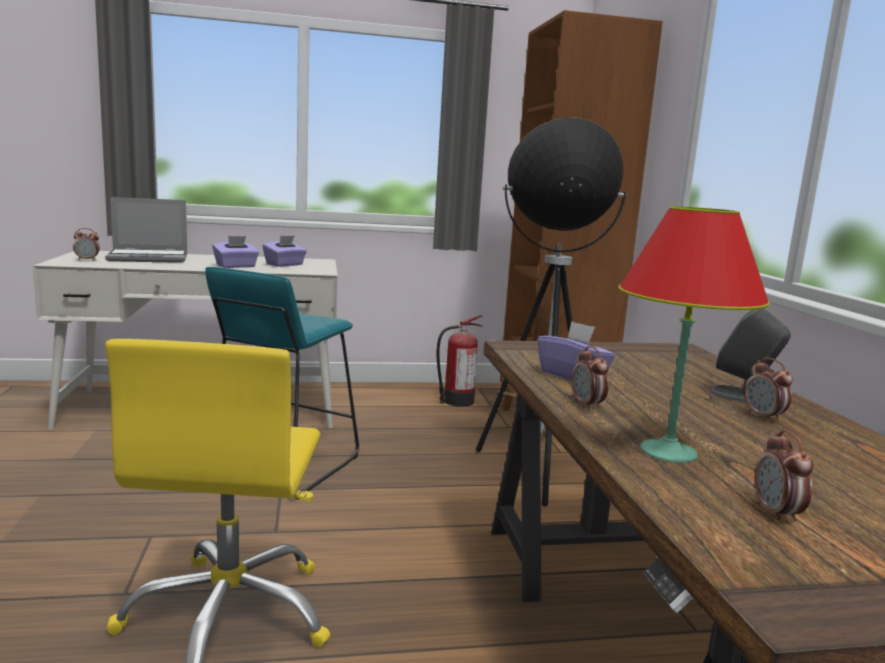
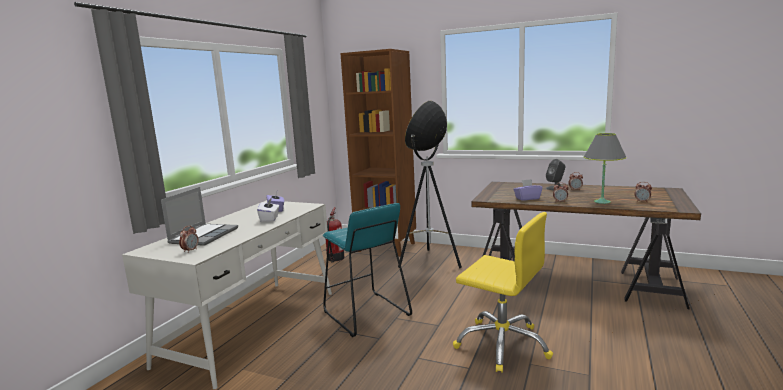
camera: 55 degrees left, 0 degrees up
purple tissue box [212,236,259,268] -> white tissue box [257,198,279,222]
red table lamp [618,206,770,463] -> grey table lamp [584,133,627,204]

